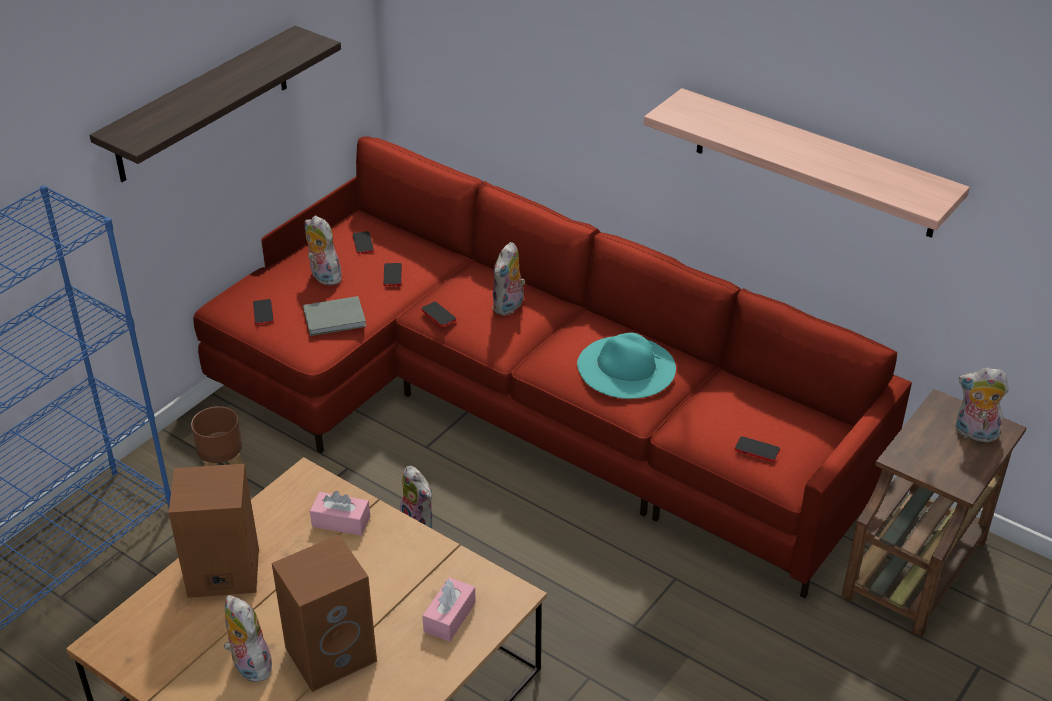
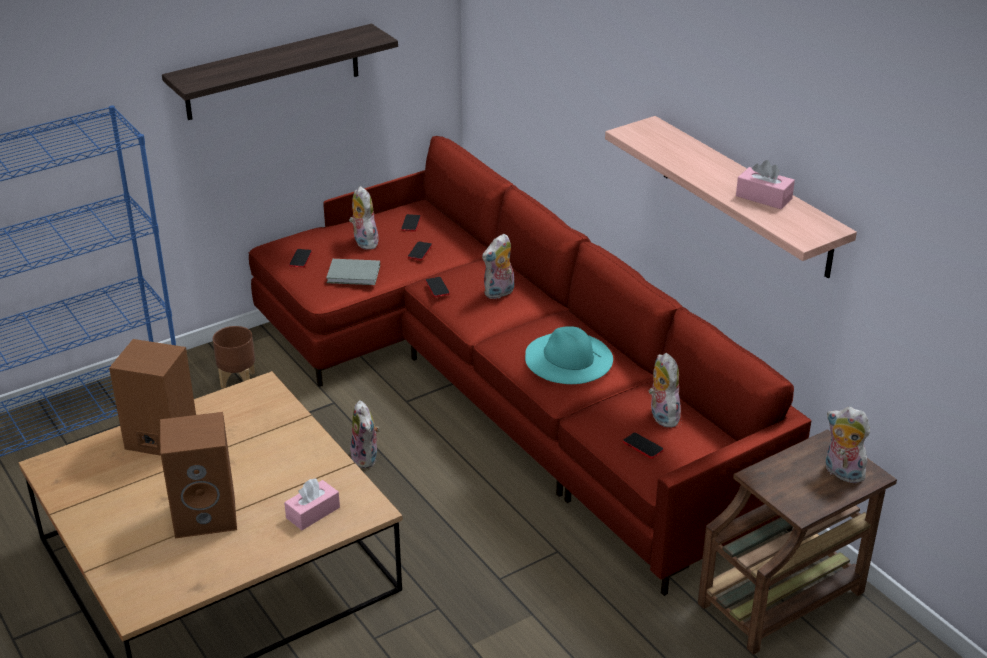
camera: 20 degrees right, 5 degrees down
plush toy [224,595,272,682] -> plush toy moved to [649,353,681,427]
pink tissue box [310,491,370,535] -> pink tissue box moved to [736,160,795,209]

